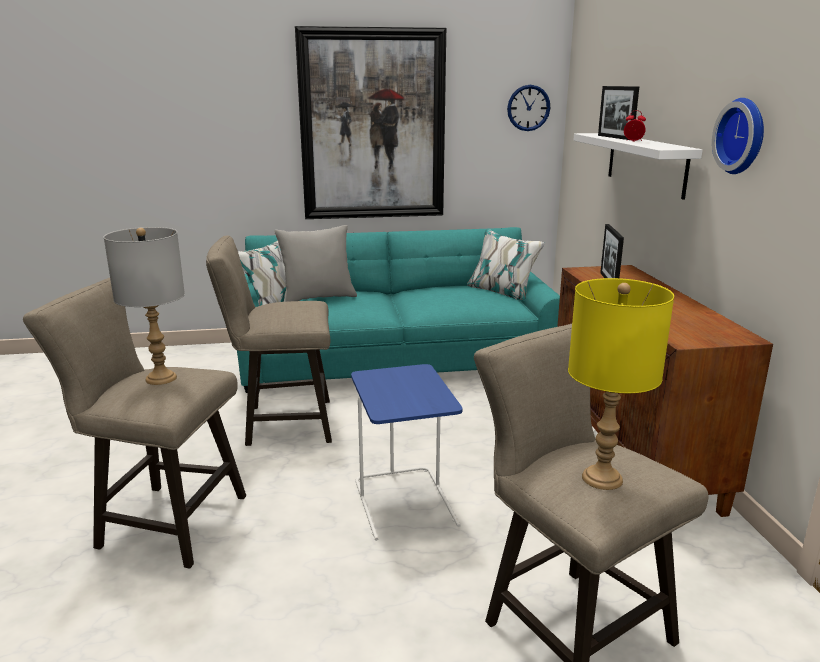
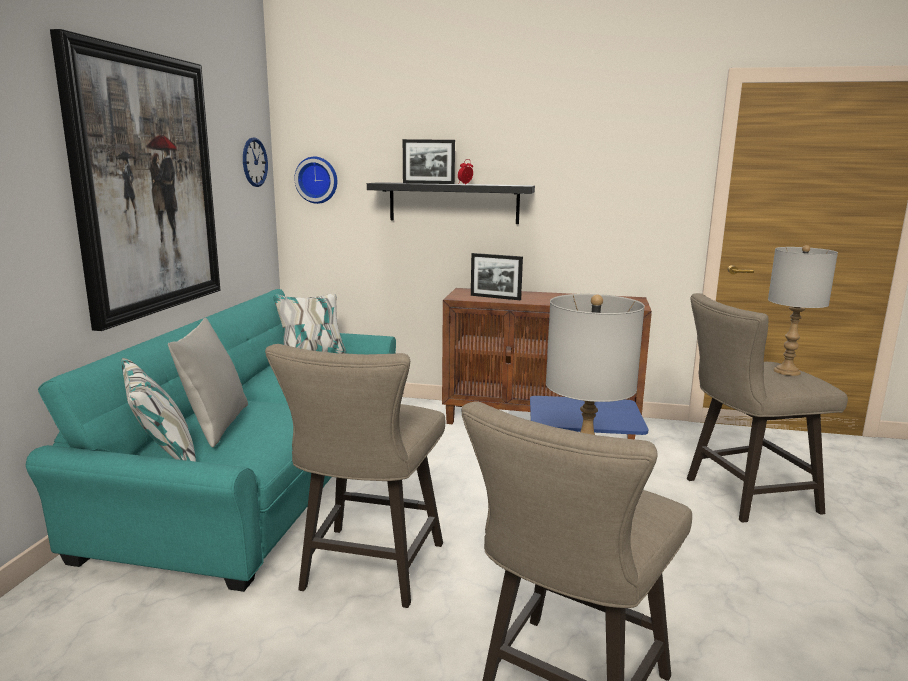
camera: 70 degrees left, 5 degrees down
yellow table lamp [568,278,674,490] -> grey table lamp [768,245,838,376]
white shelf [573,133,703,200] -> black shelf [367,182,535,224]
wall clock [712,98,764,174] -> wall clock moved to [294,157,337,204]

